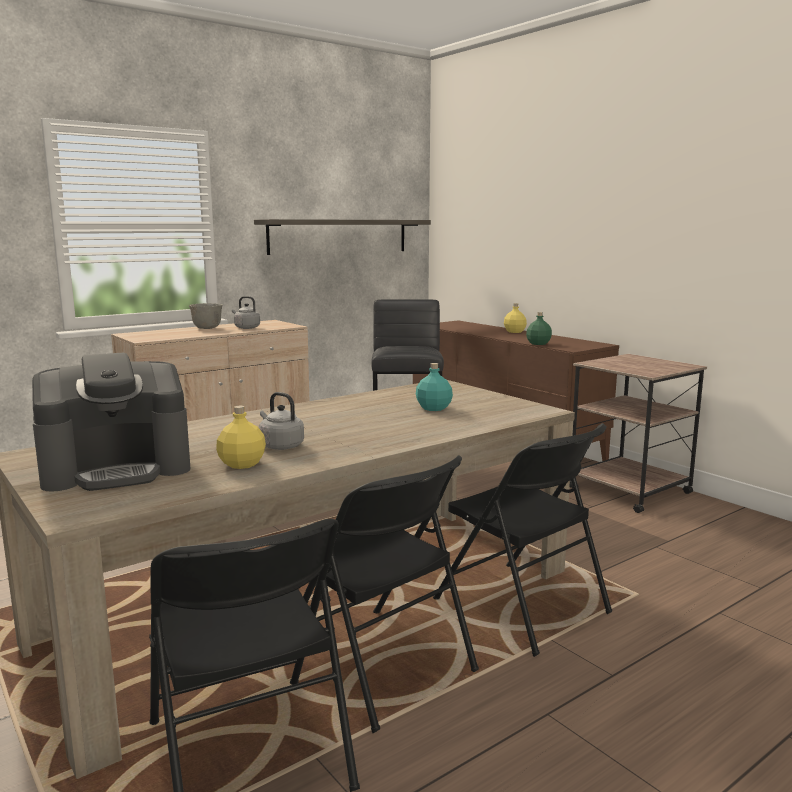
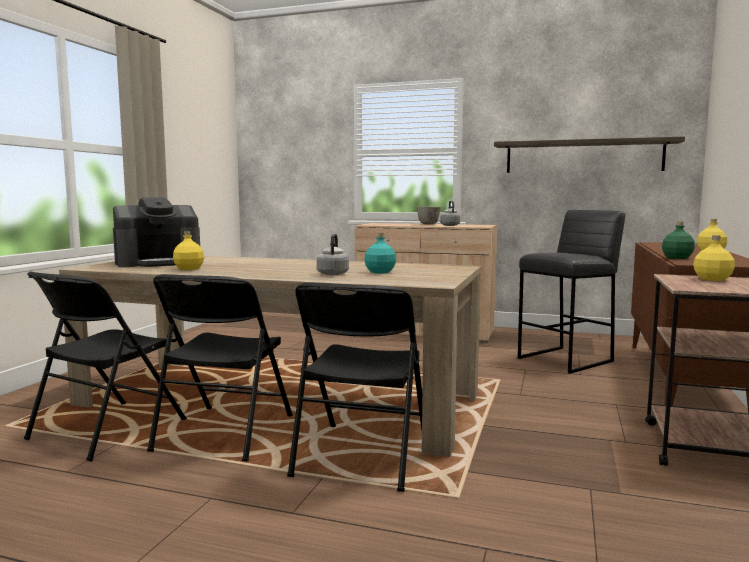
camera: 55 degrees right, 5 degrees down
coffee machine [32,353,190,492] -> coffee machine turned 60 degrees counterclockwise [113,197,200,267]
grey kettle [259,392,304,450] -> grey kettle moved to [317,234,349,275]
none -> yellow bottle [693,235,735,281]

